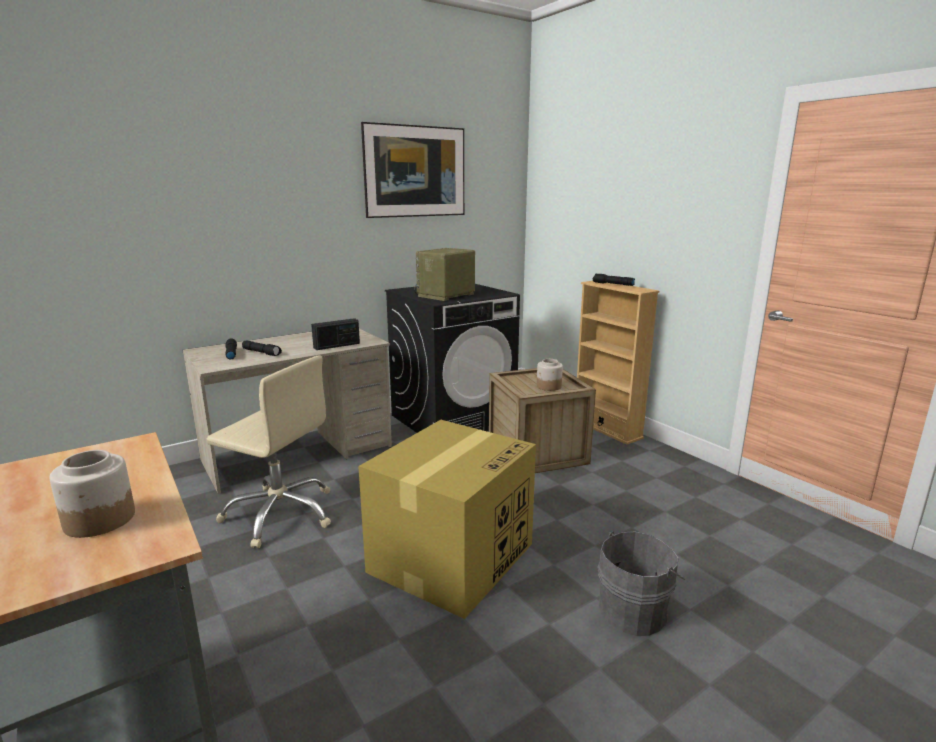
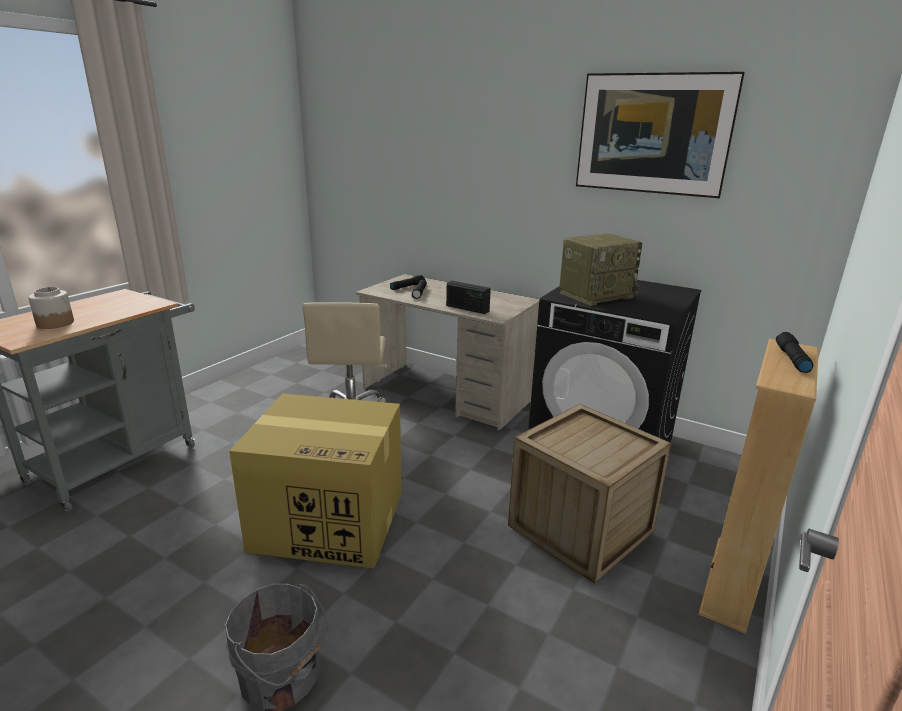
camera: 65 degrees right, 5 degrees up
radio [414,248,475,301] -> radio turned 135 degrees clockwise [559,233,643,306]
jar [537,359,563,391] -> none

